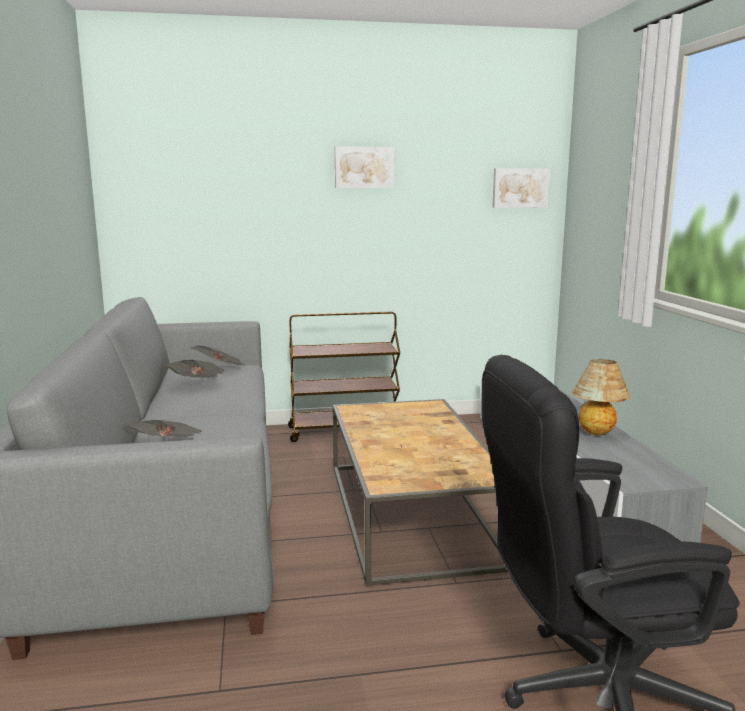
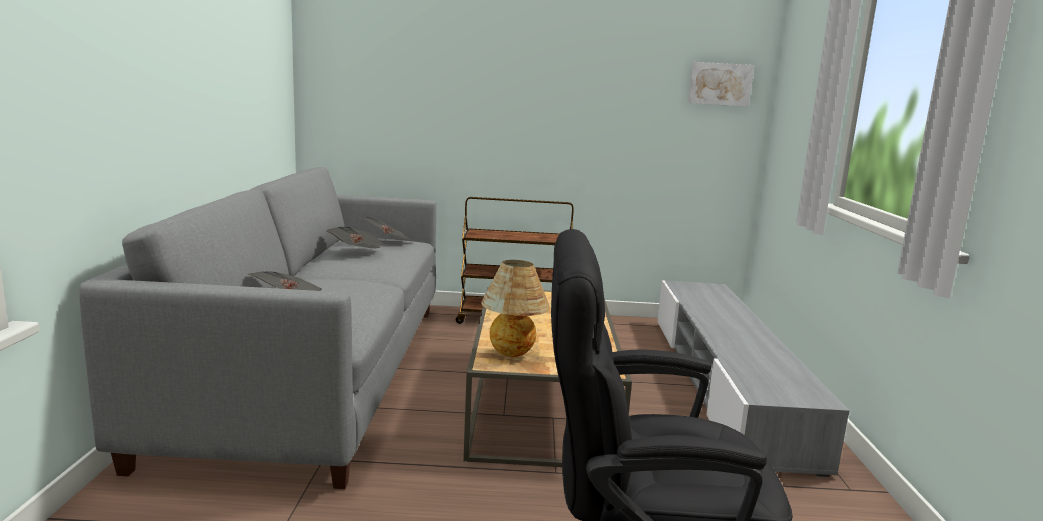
camera: 10 degrees right, 0 degrees up
picture [335,146,395,188] -> none
table lamp [572,359,630,435] -> table lamp moved to [481,260,550,357]

